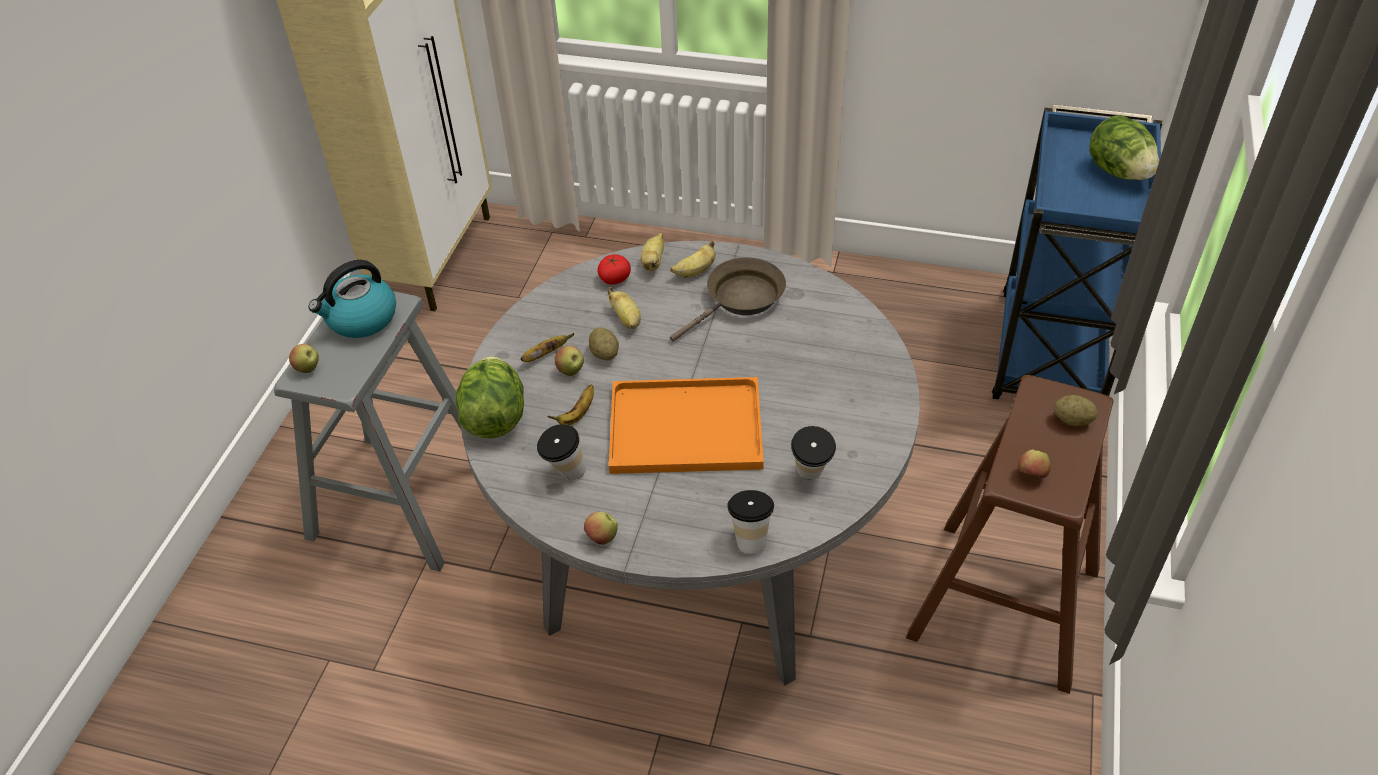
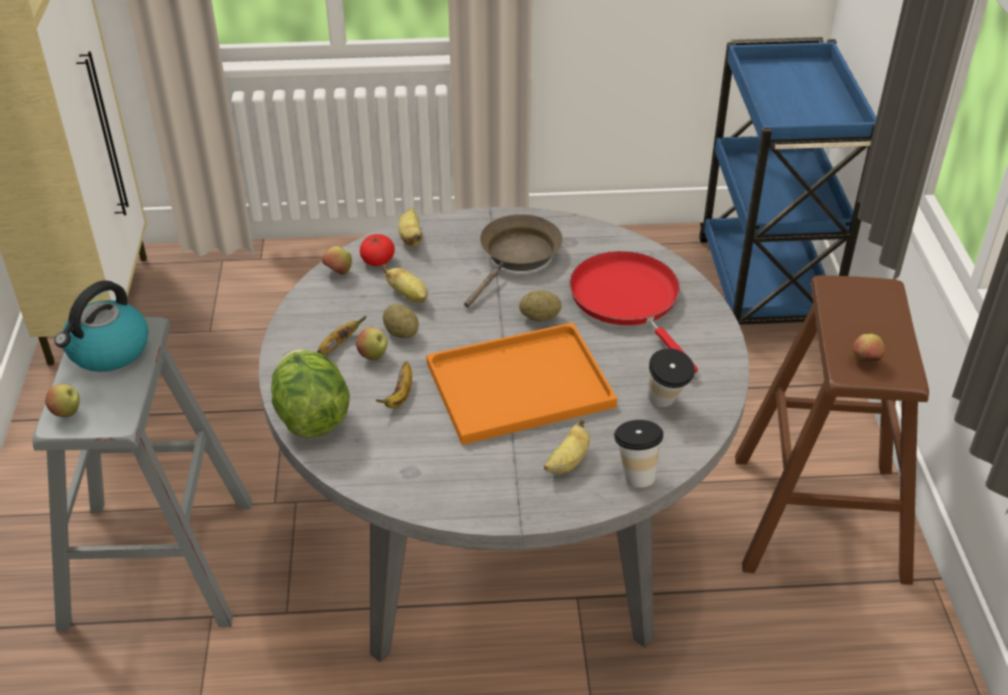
camera: 20 degrees left, 5 degrees down
cup [537,424,587,480] -> none
apple [584,512,618,545] -> apple moved to [322,246,352,275]
banana [670,241,715,278] -> banana moved to [544,419,590,474]
potato [1054,395,1098,426] -> potato moved to [519,290,562,321]
lettuce [1089,115,1159,180] -> none
none -> red frying pan [569,251,698,373]

